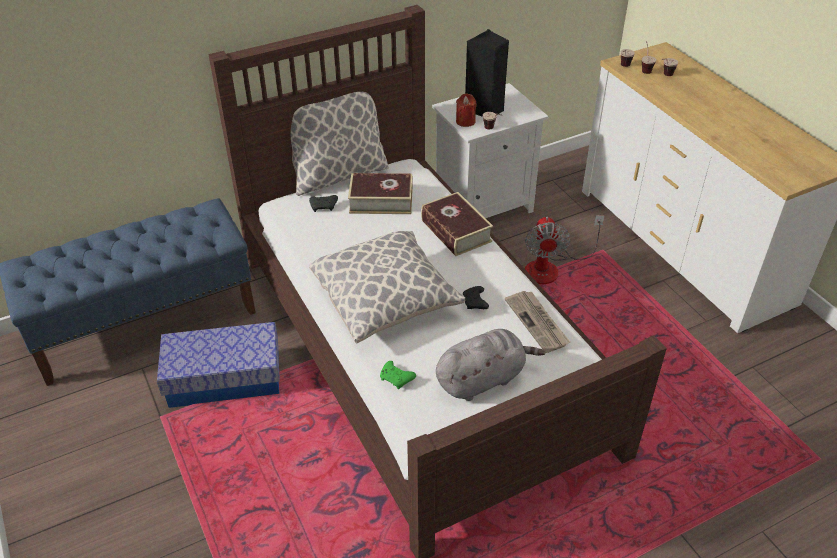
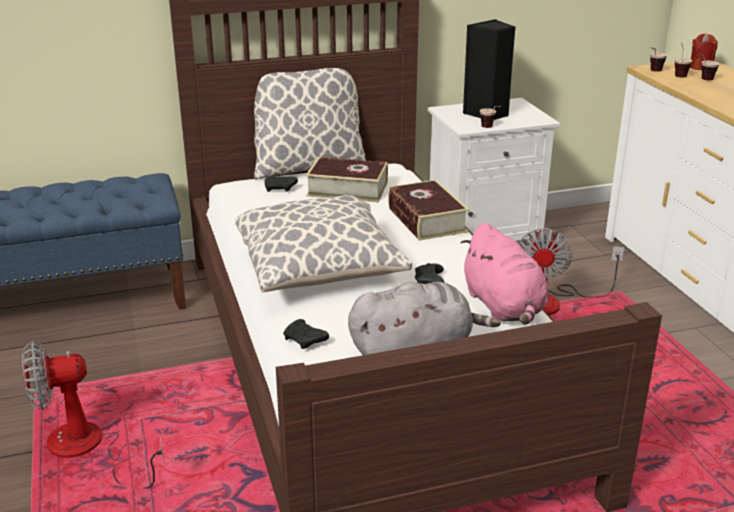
camera: 10 degrees right, 15 degrees down
storage box [157,322,280,408] -> none
green game controller [380,361,416,389] -> black game controller [283,319,329,349]
red candle [456,93,477,127] -> red candle moved to [690,33,718,70]
newspaper [505,291,570,353] -> pink plush toy [461,223,548,325]
none -> fan [22,341,165,489]

